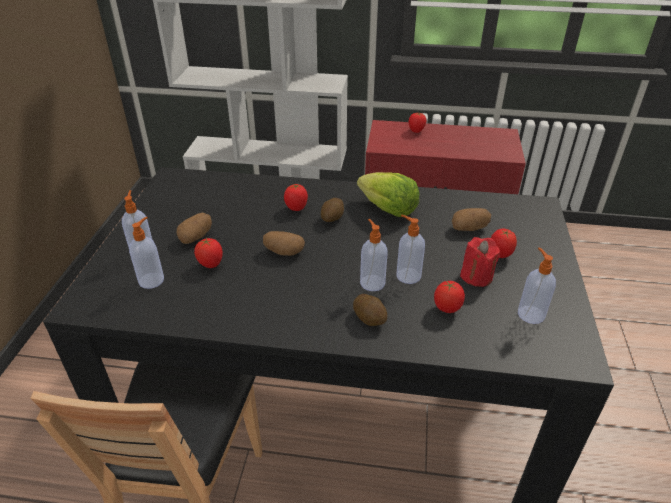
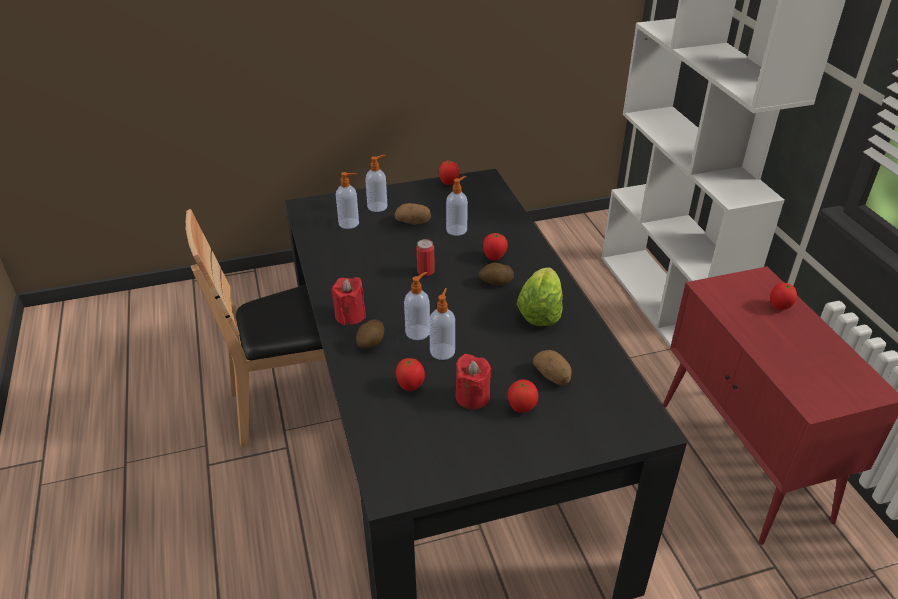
camera: 65 degrees right, 0 degrees up
tomato [194,238,223,268] -> tomato moved to [439,161,459,185]
potato [263,231,305,256] -> can [416,239,435,276]
soap dispenser [518,247,556,324] -> soap dispenser moved to [446,176,468,236]
none -> red candle [331,277,366,325]

